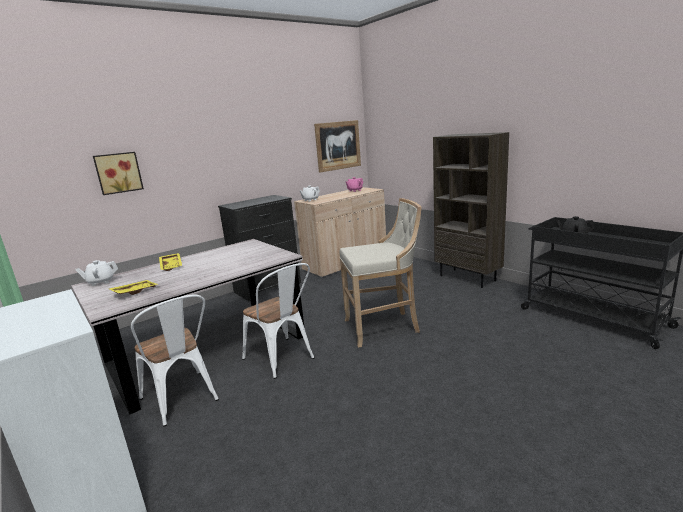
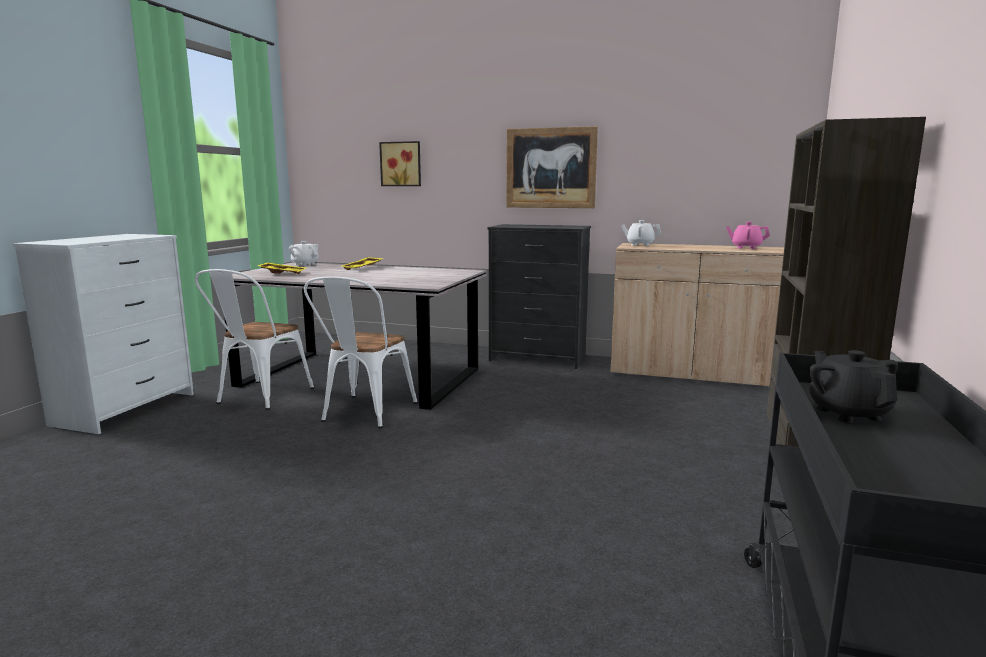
camera: 55 degrees right, 5 degrees down
picture [314,120,361,173] -> picture moved to [506,126,598,208]
beige stool [339,198,422,348] -> none

